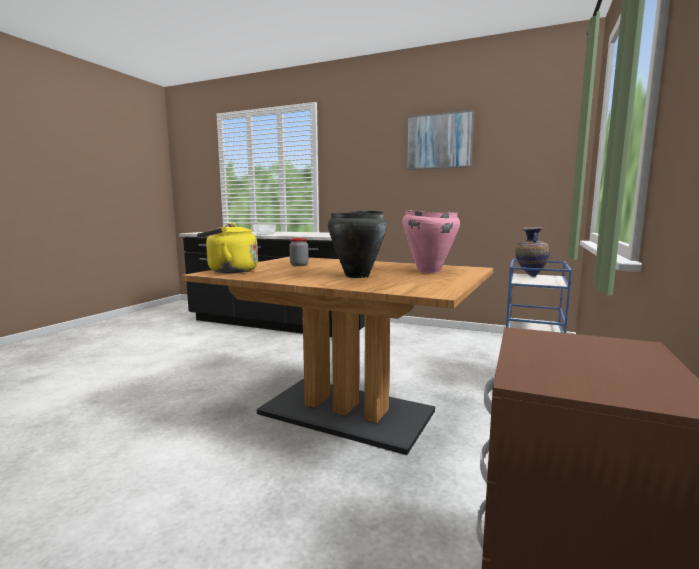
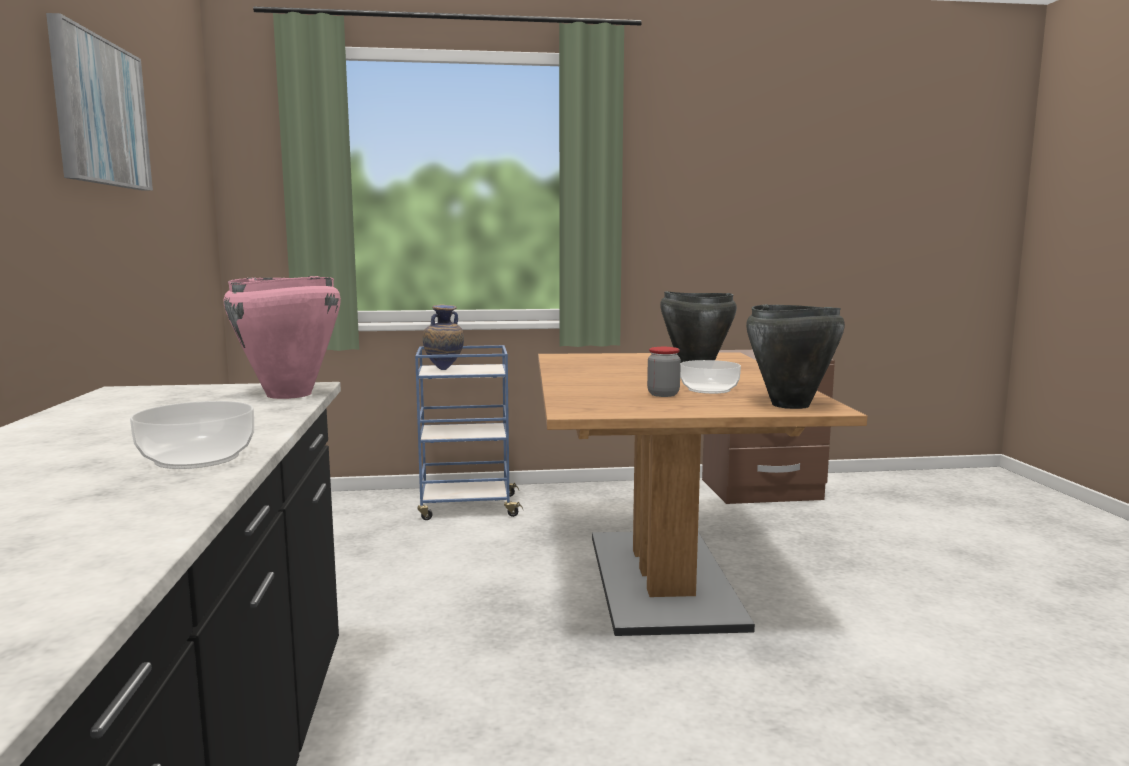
camera: 120 degrees left, 0 degrees up
yellow kettle [197,223,258,273] -> black cooking pot [746,304,845,409]
pink cooking pot [402,210,460,273] -> pink cooking pot moved to [224,276,341,399]
none -> bowl [680,360,741,394]

